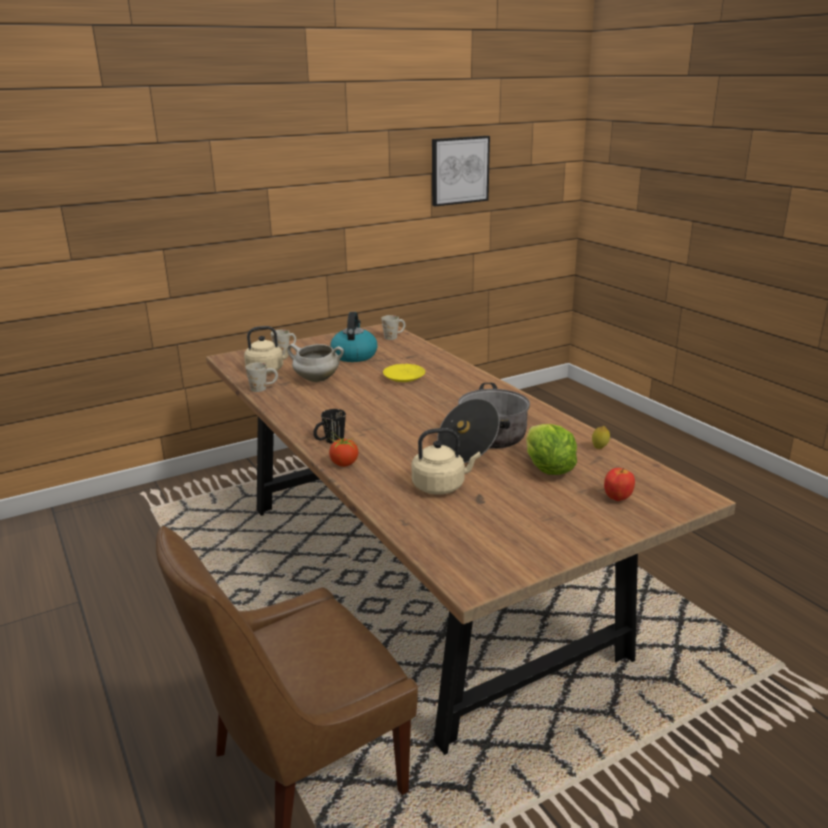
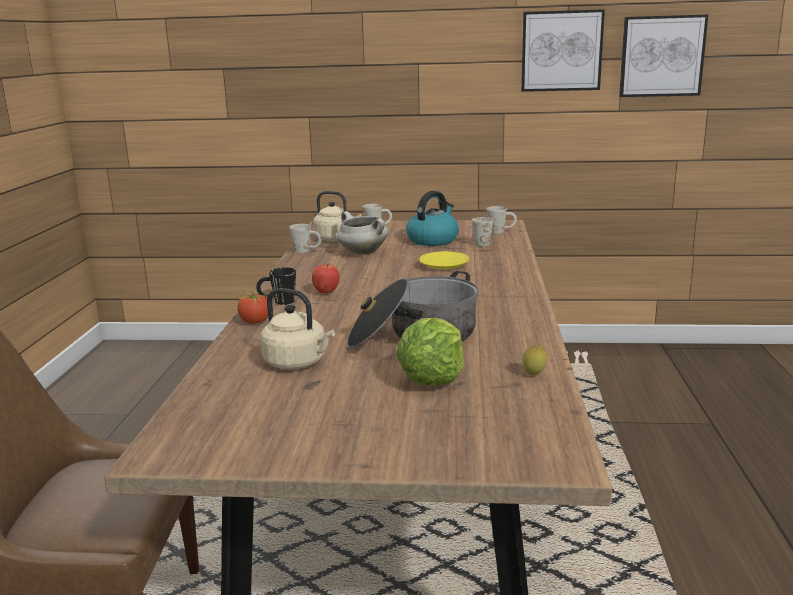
camera: 35 degrees right, 5 degrees down
apple [604,468,635,501] -> apple moved to [312,263,340,294]
none -> white mug [472,217,493,246]
none -> picture [521,9,605,92]

